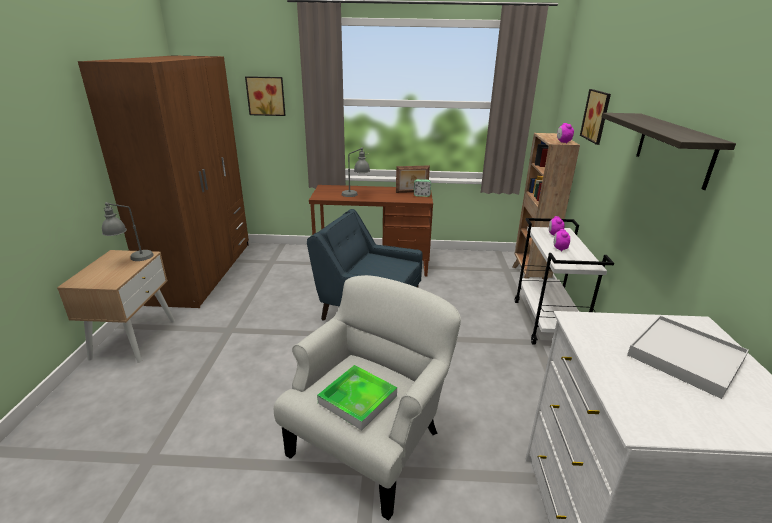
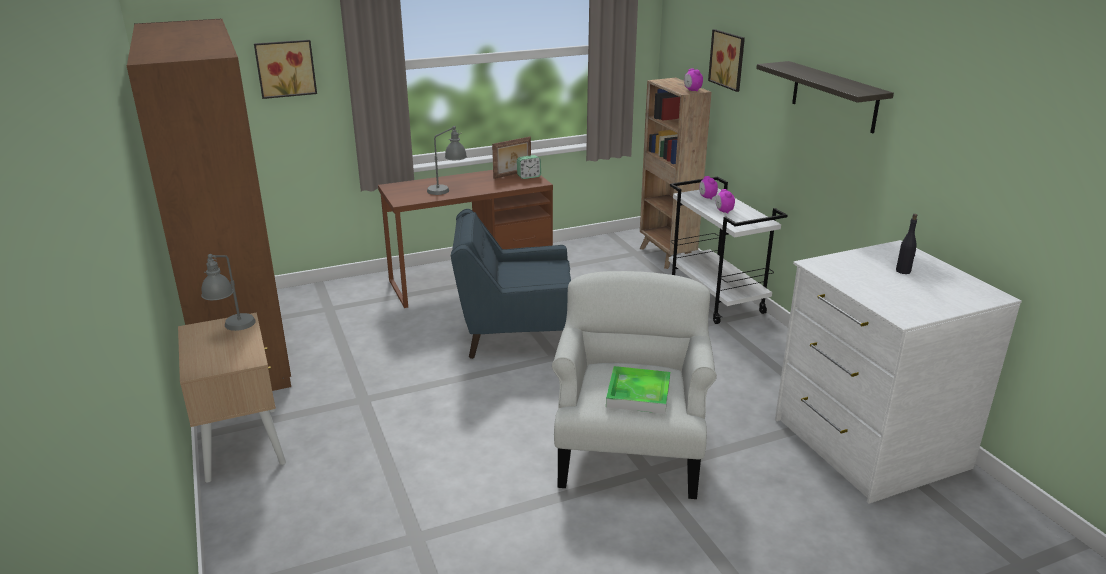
camera: 25 degrees left, 0 degrees up
white tray [627,315,749,399] -> black bottle [896,214,917,274]

